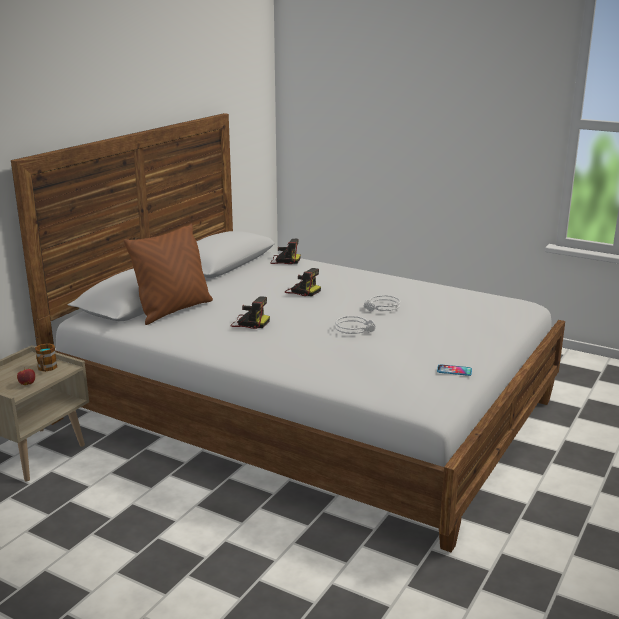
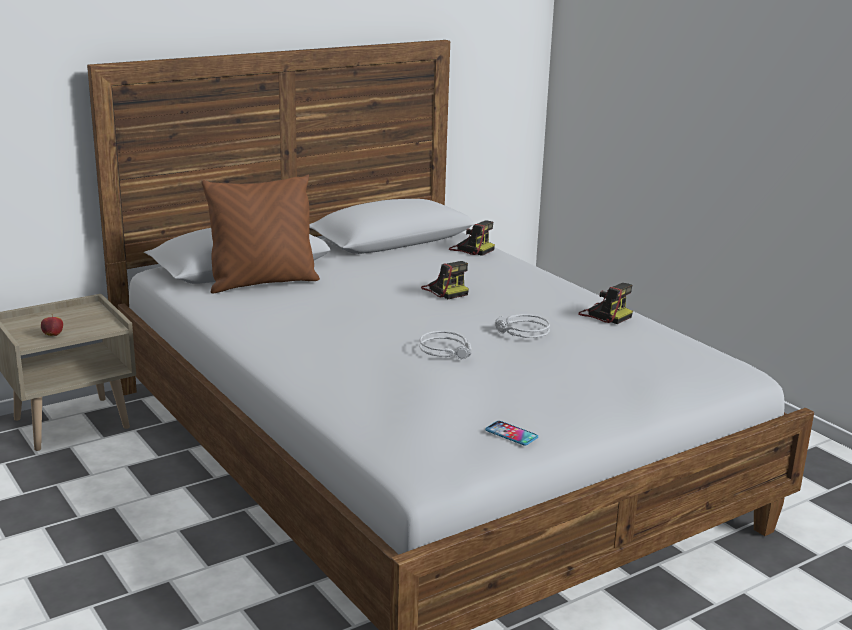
camera: 25 degrees right, 0 degrees up
mug [35,343,57,372] -> none
camera [231,297,270,329] -> camera moved to [578,283,633,324]

